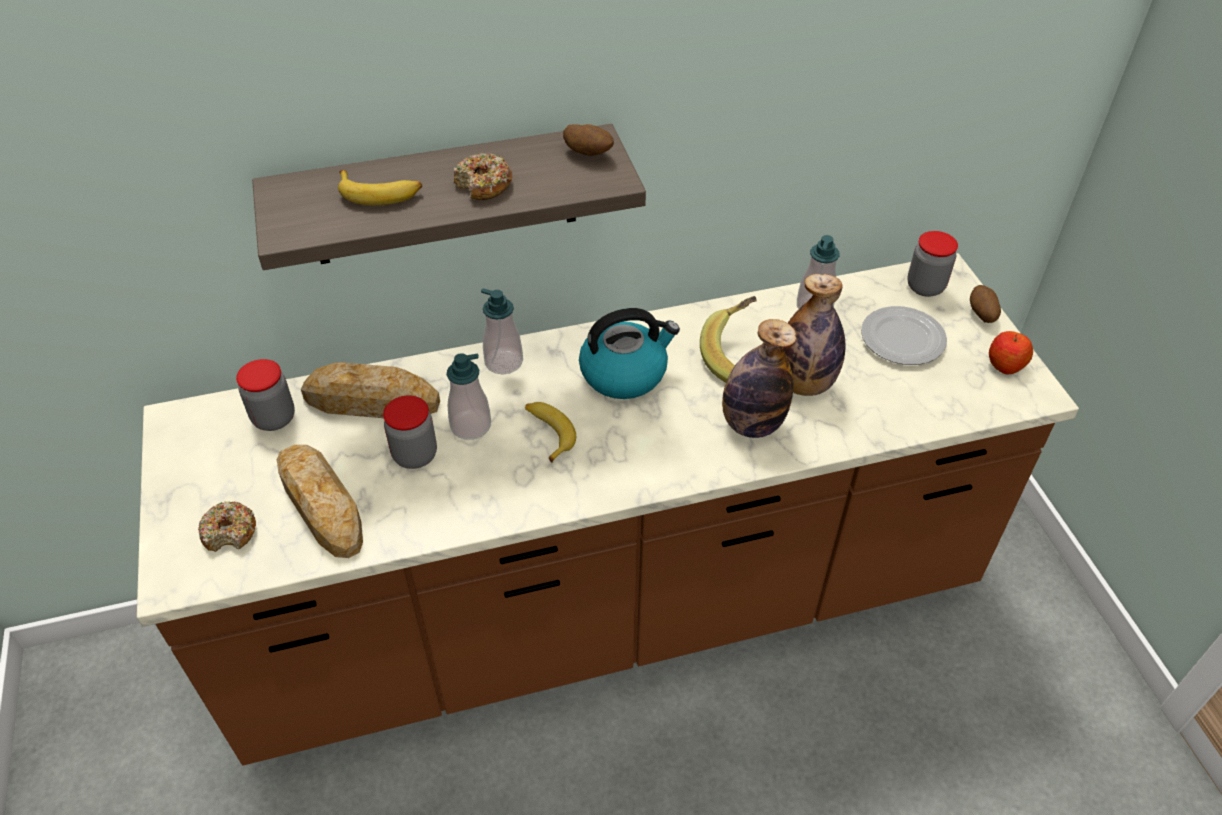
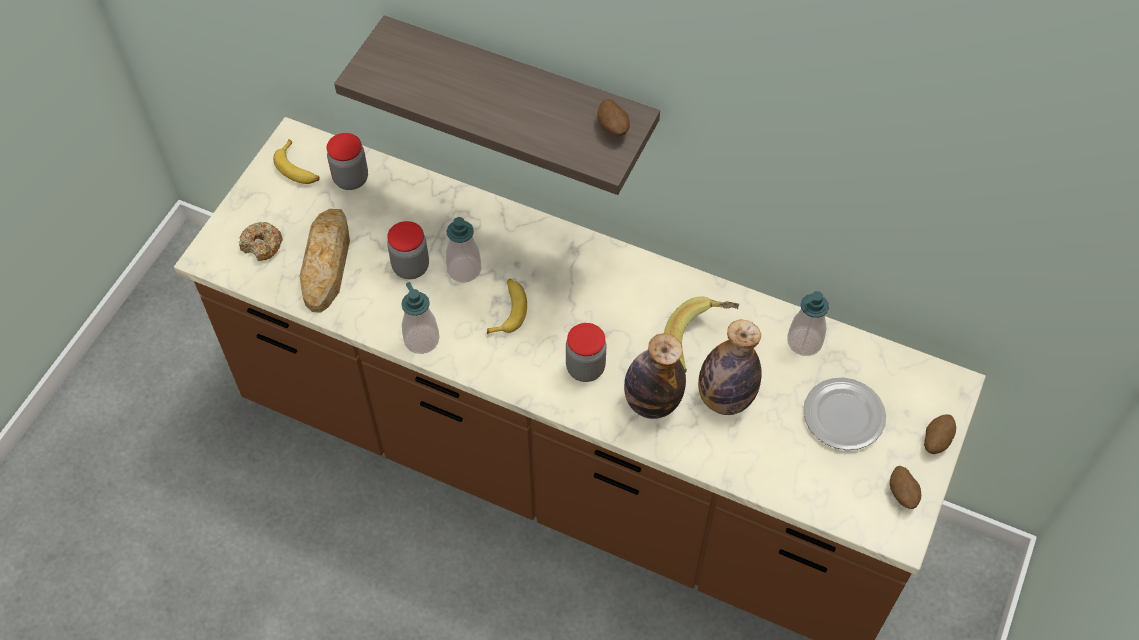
camera: 40 degrees right, 10 degrees up
bread [301,362,440,418] -> none
banana [338,170,422,205] -> banana moved to [273,139,319,184]
donut [453,153,512,200] -> none
soap dispenser [481,288,523,375] -> soap dispenser moved to [401,282,440,354]
kettle [579,308,680,399] -> none
jar [907,231,958,297] -> jar moved to [566,323,606,382]
apple [989,331,1033,374] -> potato [890,466,921,509]

